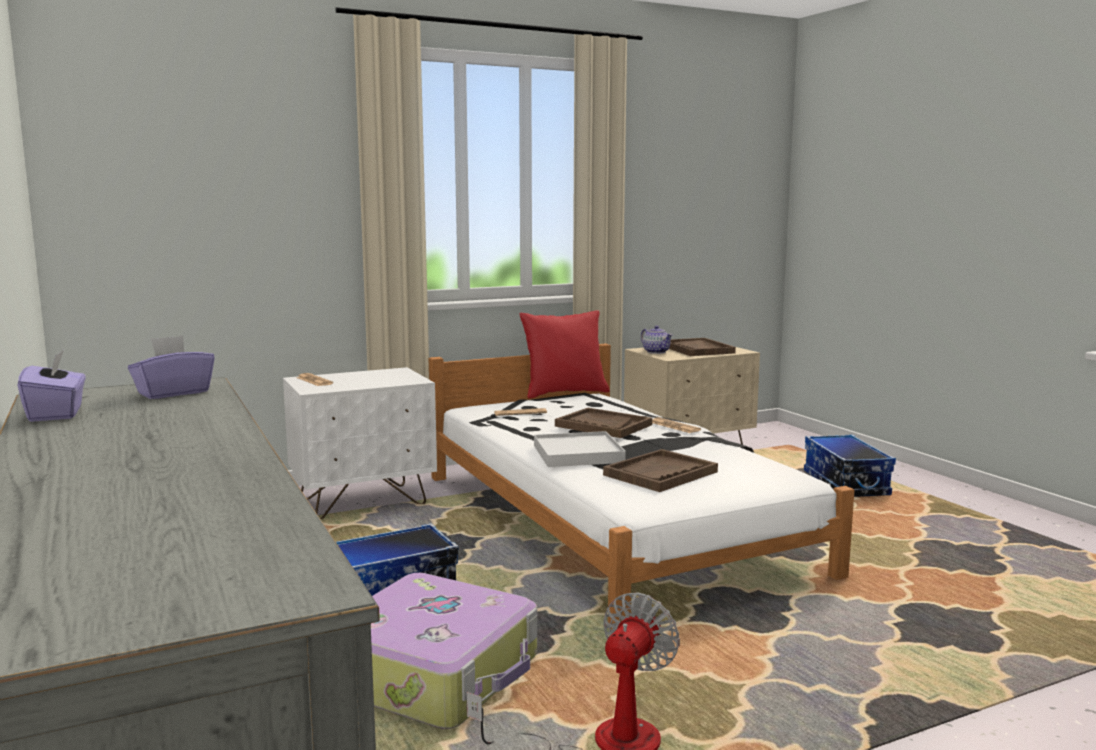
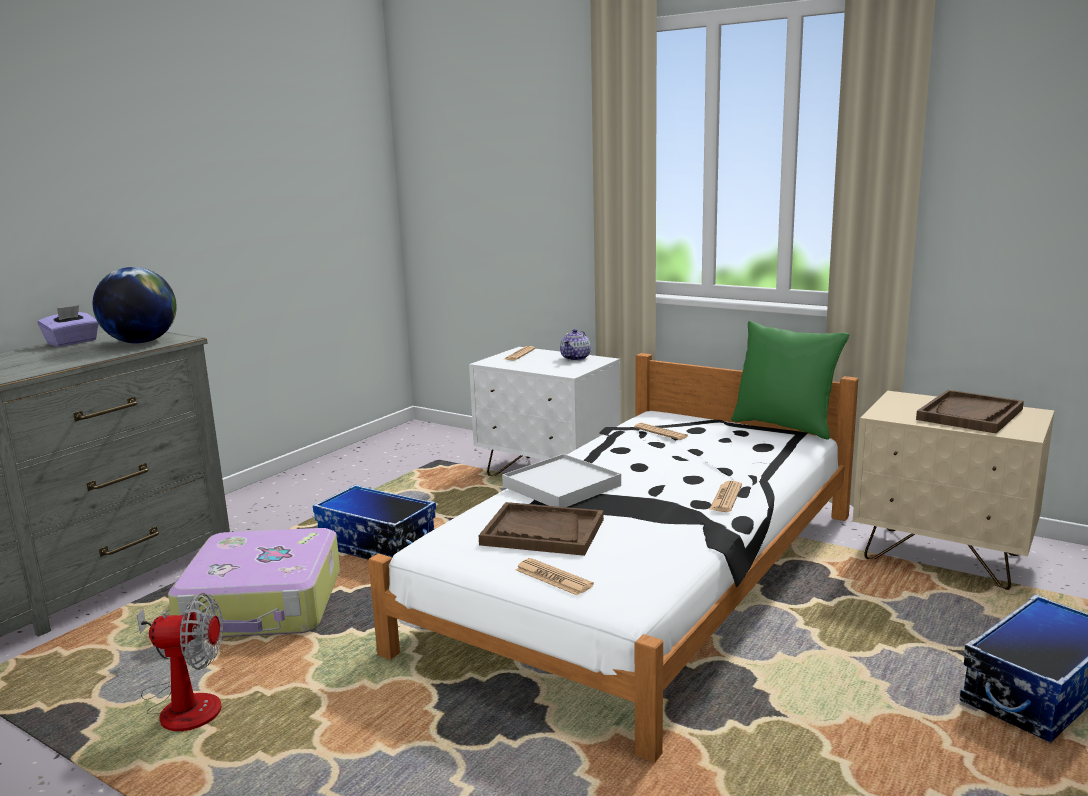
camera: 60 degrees right, 5 degrees up
purple tissue box [128,335,215,399] -> globe [93,267,177,344]
red pillow [520,310,610,399] -> green pillow [731,321,849,440]
brown tray [555,408,652,438] -> none
teapot [641,325,673,354] -> teapot moved to [560,329,591,361]
none -> newspaper [516,558,594,595]

